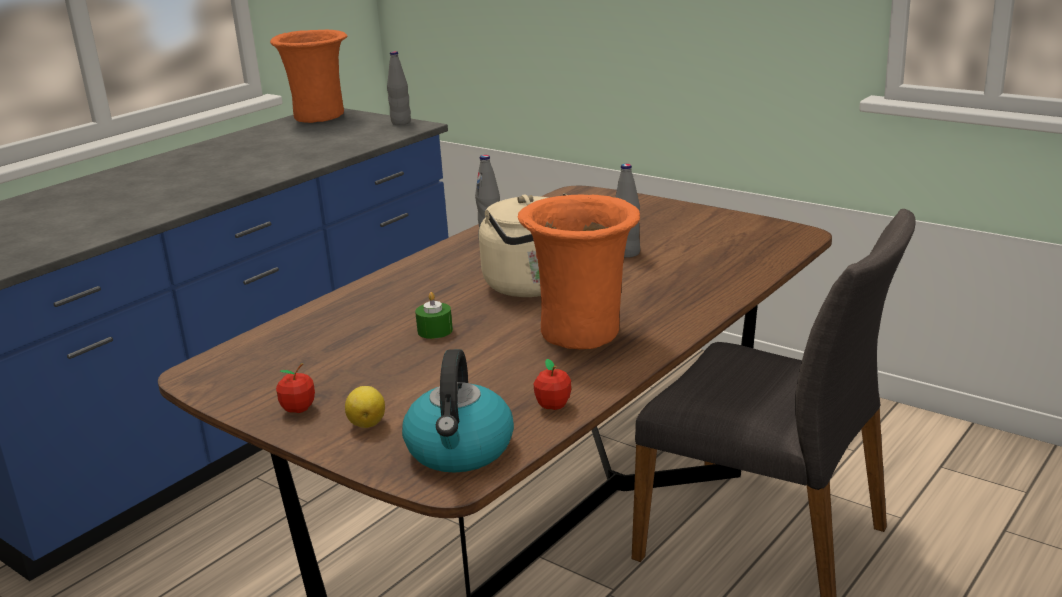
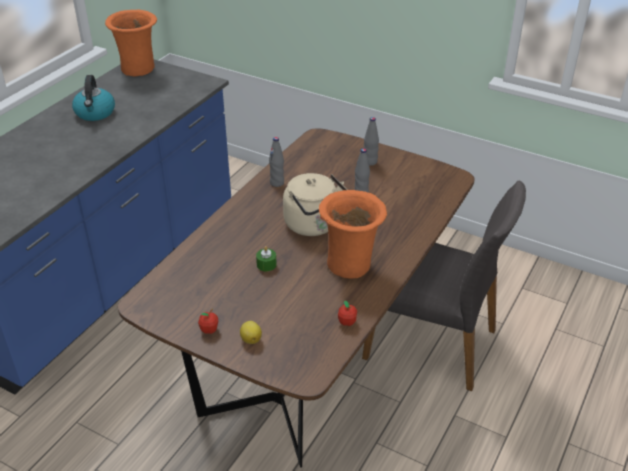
camera: 10 degrees left, 15 degrees up
grey bottle [387,51,411,125] -> grey bottle moved to [364,117,379,166]
kettle [402,349,514,472] -> kettle moved to [72,75,115,121]

